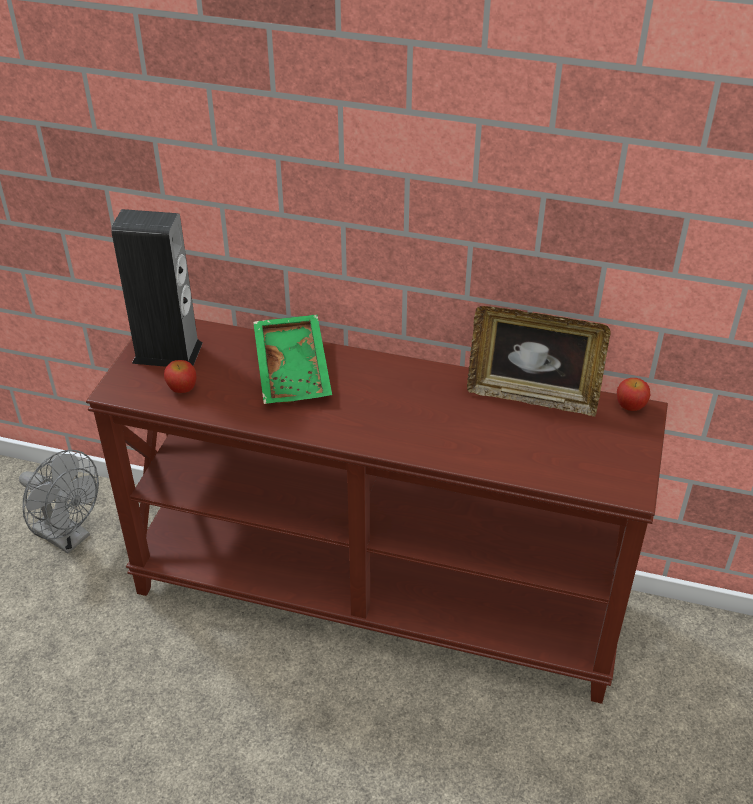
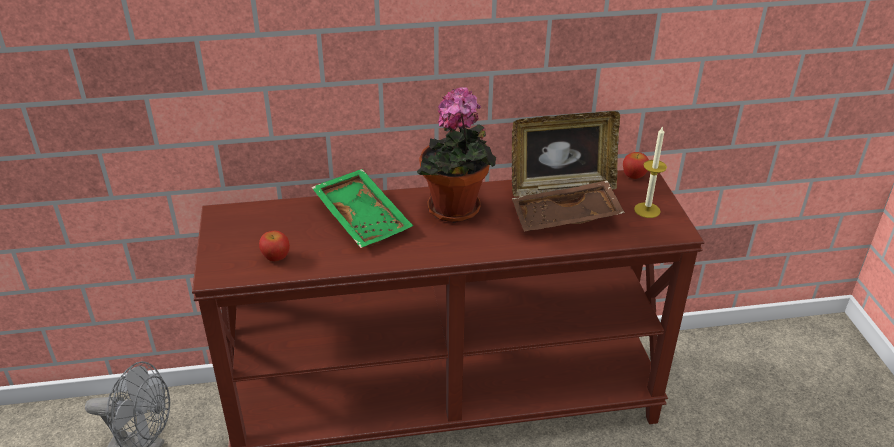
camera: 25 degrees left, 5 degrees down
speaker [111,209,203,367] -> none
none -> potted plant [417,87,496,223]
none -> brown tray [512,180,625,232]
none -> candle [634,126,667,218]

